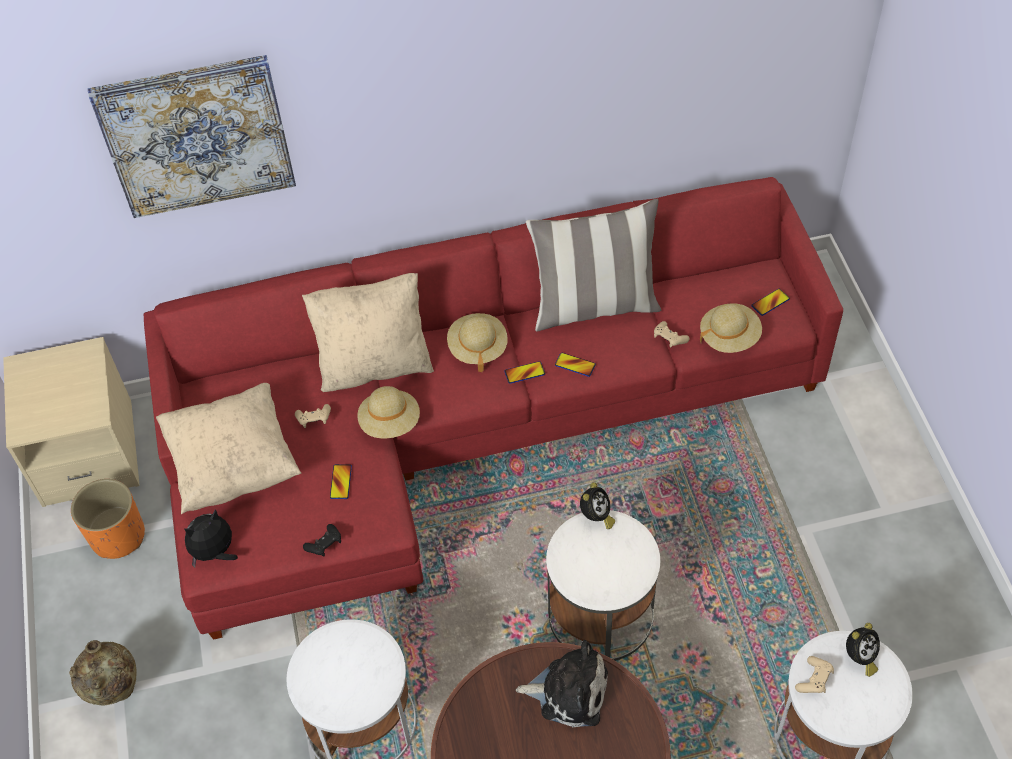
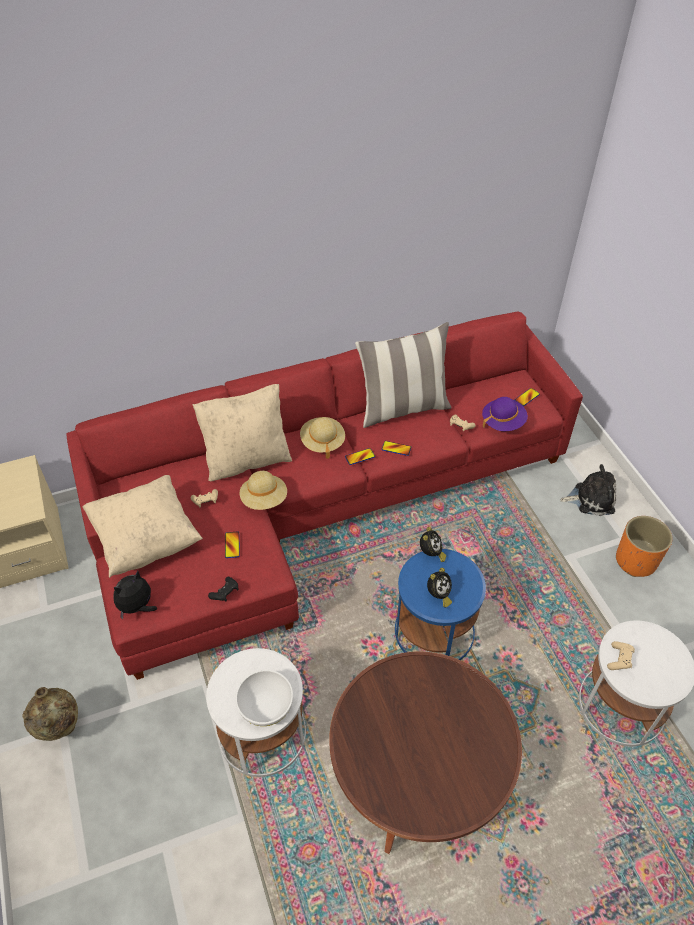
camera: 10 degrees left, 5 degrees down
orange planter [71,479,145,559] -> orange planter moved to [616,516,672,577]
picture [88,55,296,218] -> none
plush toy [516,640,608,727] -> plush toy moved to [560,464,616,516]
white side table [546,510,660,661] -> blue side table [395,549,486,660]
beige hat [700,303,762,353] -> purple hat [482,397,528,431]
alarm clock [846,623,880,677] -> alarm clock moved to [427,568,452,608]
none -> white bowl [235,670,293,726]

